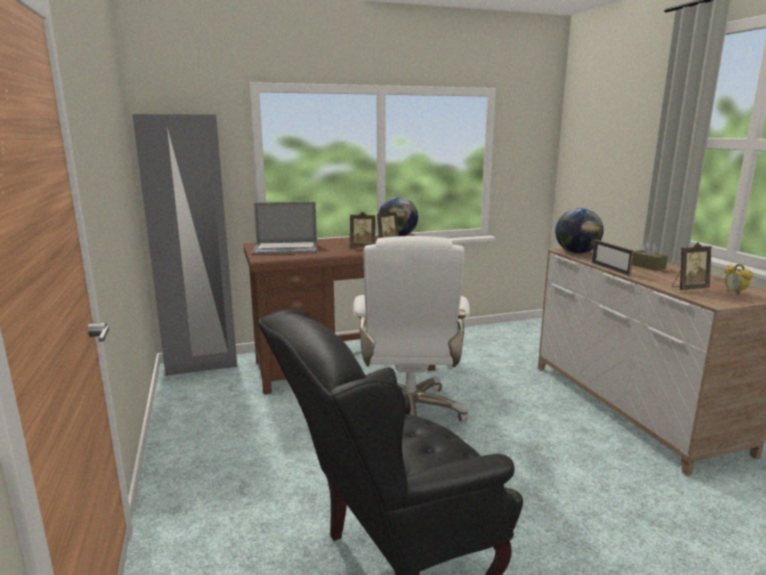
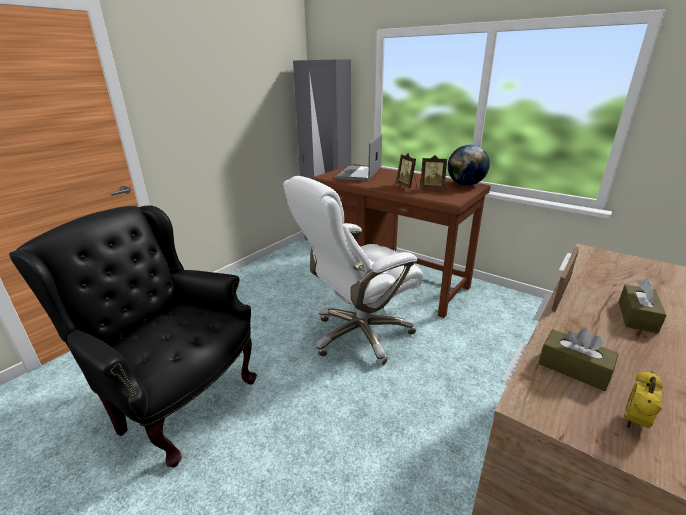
camera: 55 degrees right, 10 degrees up
laptop [252,202,317,255] -> laptop turned 60 degrees clockwise [335,134,382,181]
globe [555,208,603,254] -> none
picture frame [672,242,712,290] -> brown tissue box [539,328,619,391]

